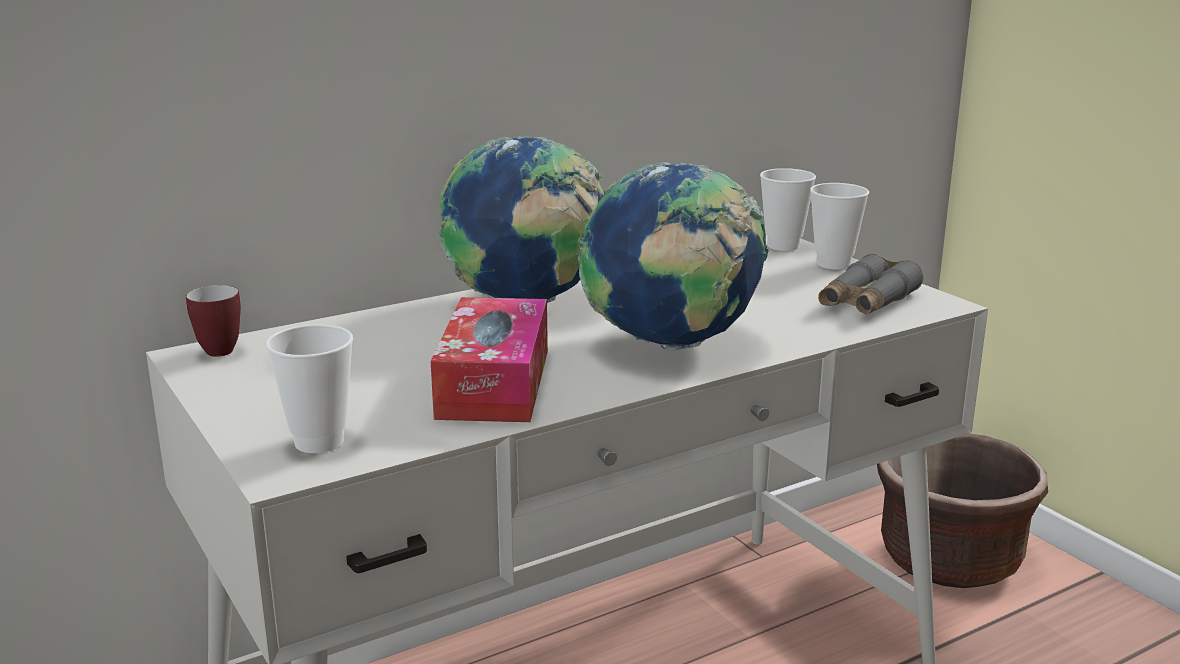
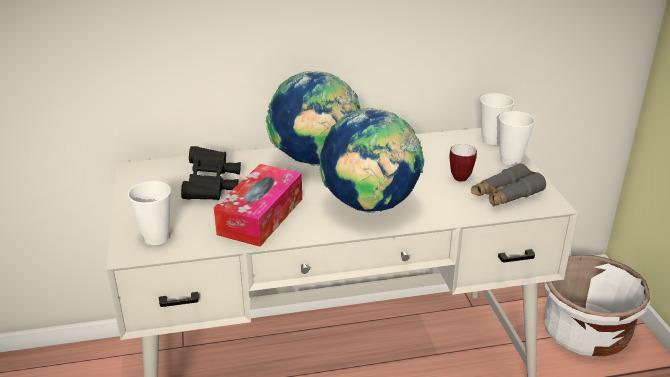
camera: 20 degrees right, 10 degrees up
mug [186,285,241,357] -> mug moved to [450,144,477,182]
brown planter [877,433,1048,588] -> white planter [544,255,650,357]
none -> black binoculars [181,146,241,200]

